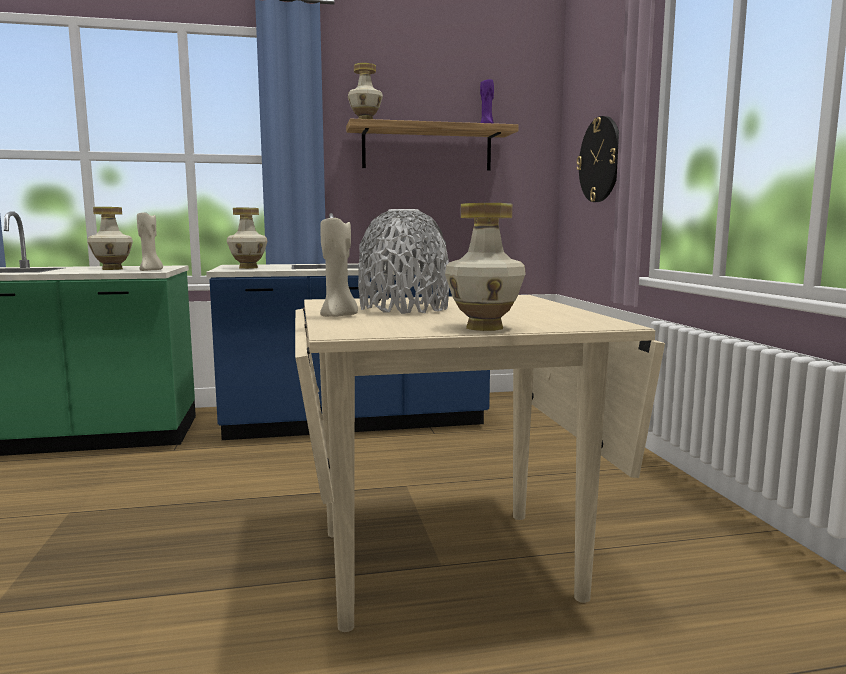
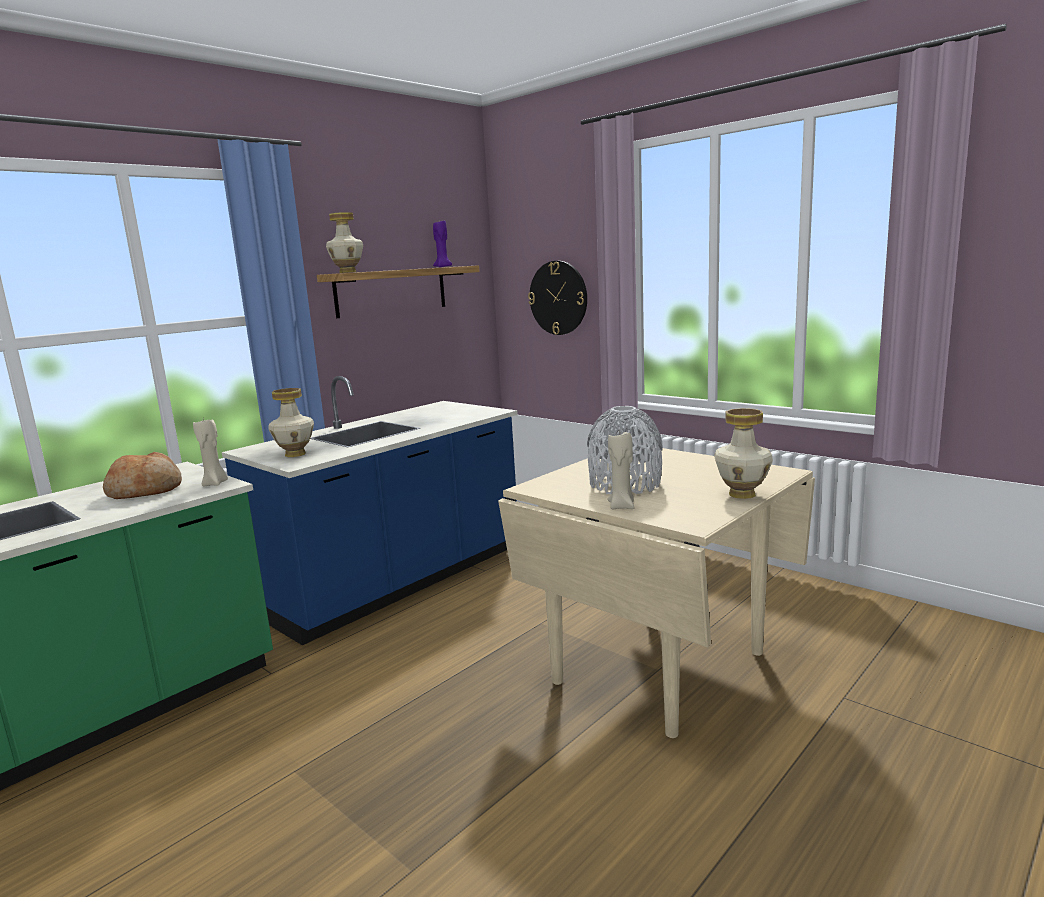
camera: 35 degrees left, 5 degrees up
vase [87,207,133,270] -> bread [103,452,182,499]

